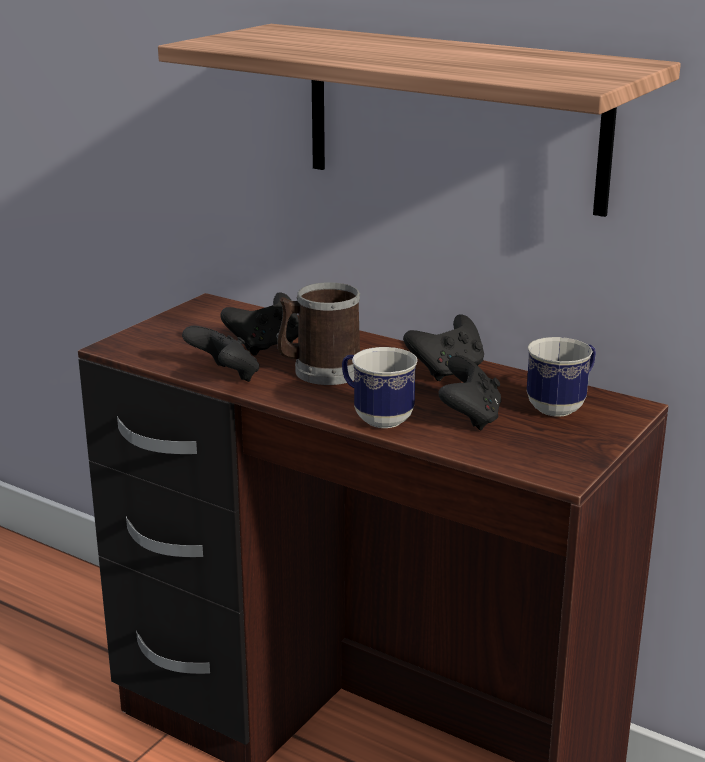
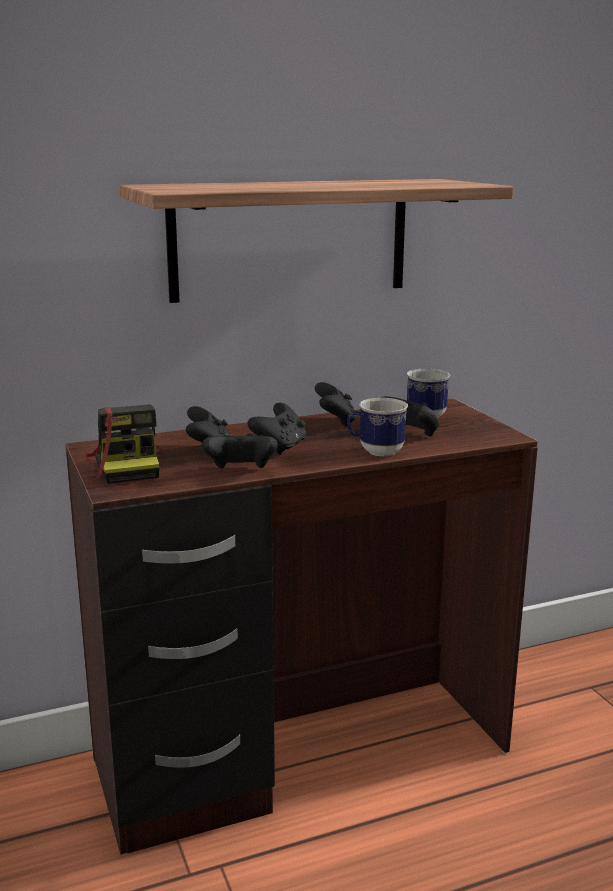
camera: 55 degrees left, 5 degrees down
mug [277,282,360,385] -> black game controller [247,403,306,455]
none -> camera [86,405,163,484]

